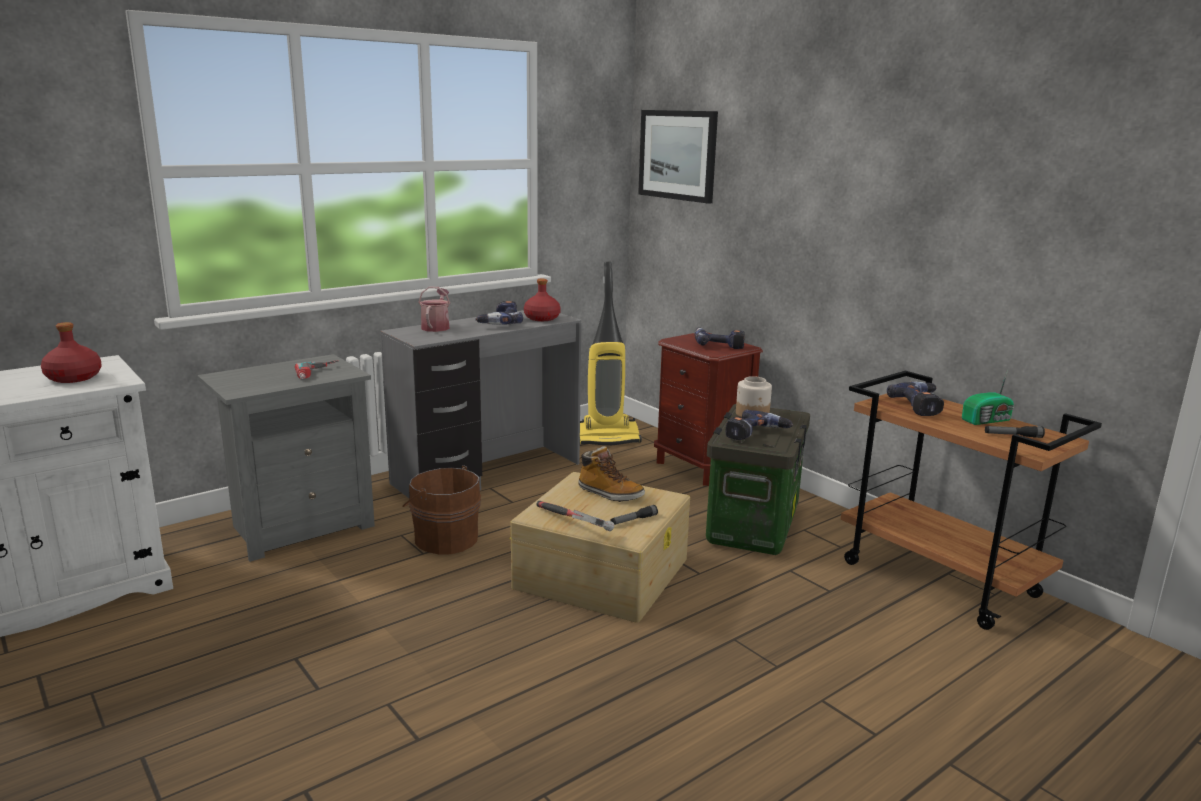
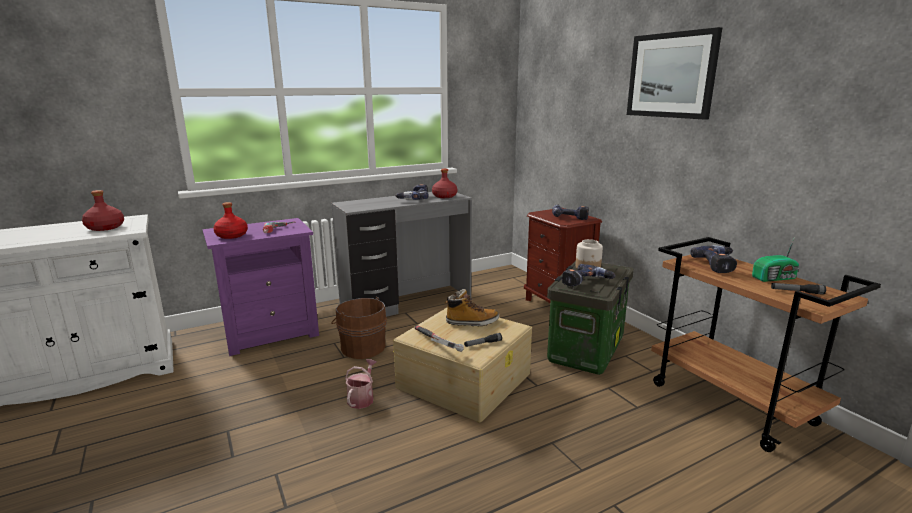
camera: 10 degrees right, 0 degrees up
grey nightstand [197,354,375,562] -> purple nightstand [202,218,319,356]
watering can [418,286,450,332] -> watering can moved to [345,359,377,409]
boot [578,446,645,502] -> boot turned 45 degrees counterclockwise [445,289,499,326]
vacuum cleaner [580,262,642,445] -> none
picture [638,110,718,204] -> picture moved to [627,27,722,120]
none -> red bottle [213,202,248,239]

